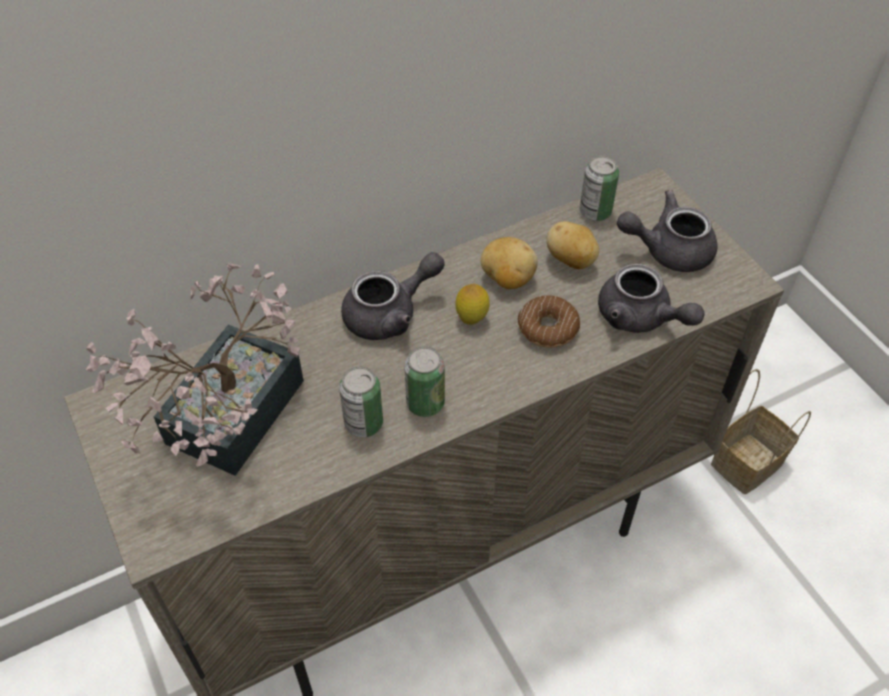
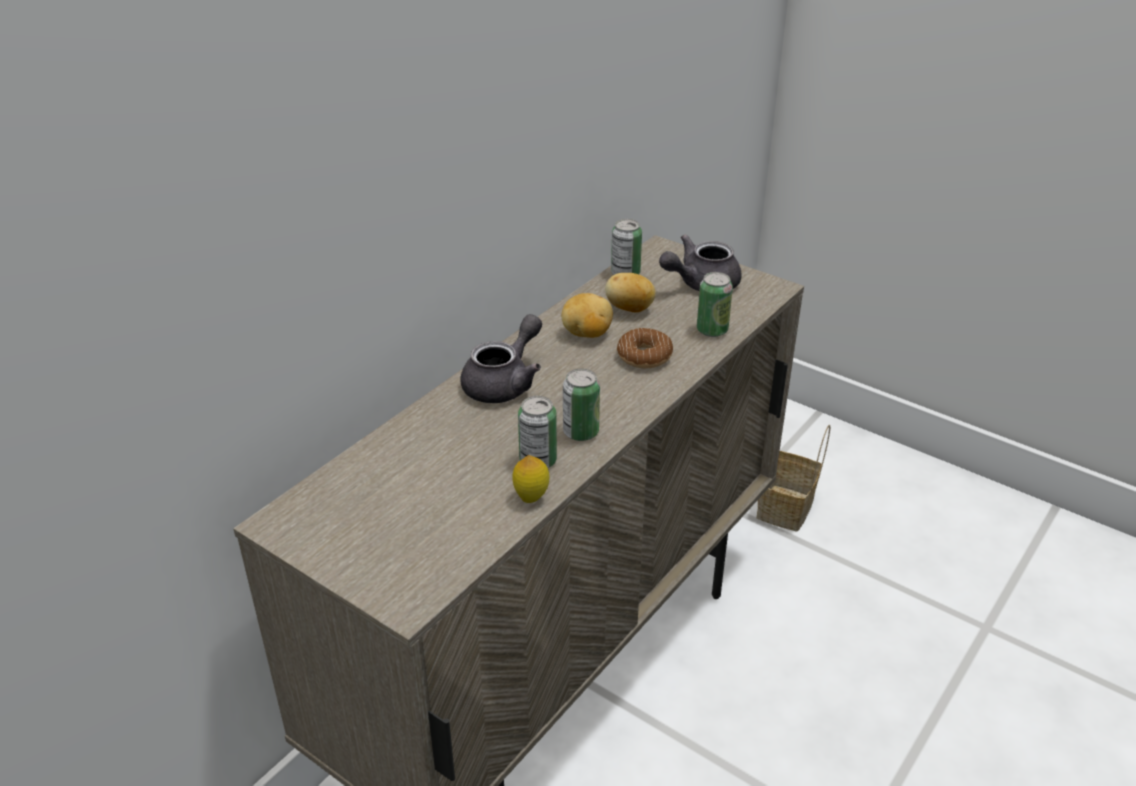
camera: 25 degrees left, 15 degrees down
potted plant [86,263,304,476] -> none
lemon [456,283,490,325] -> lemon moved to [512,455,549,503]
grey teapot [598,264,705,333] -> can [697,272,733,337]

